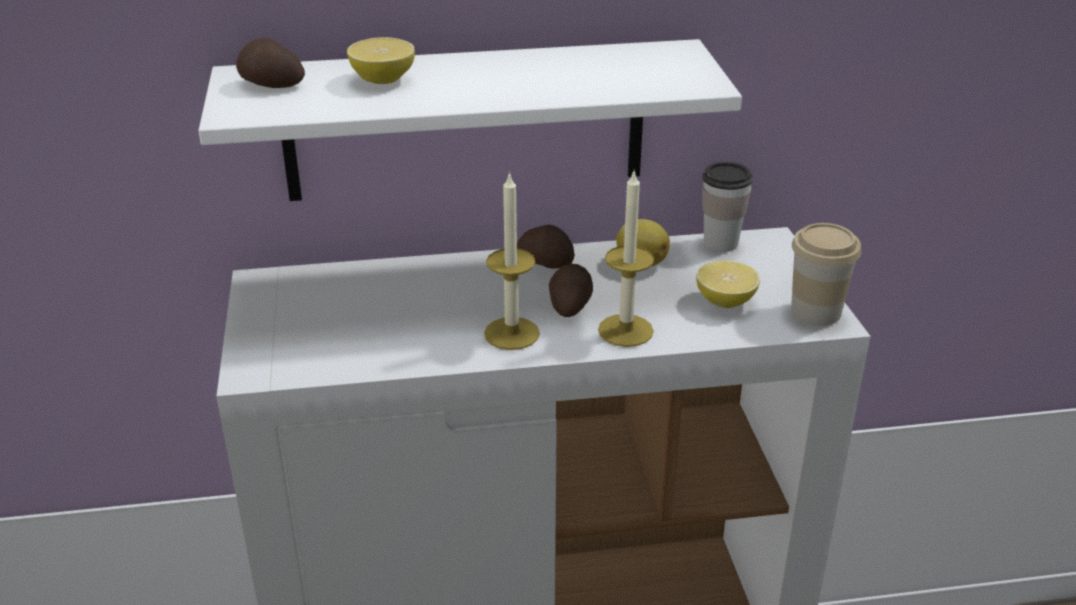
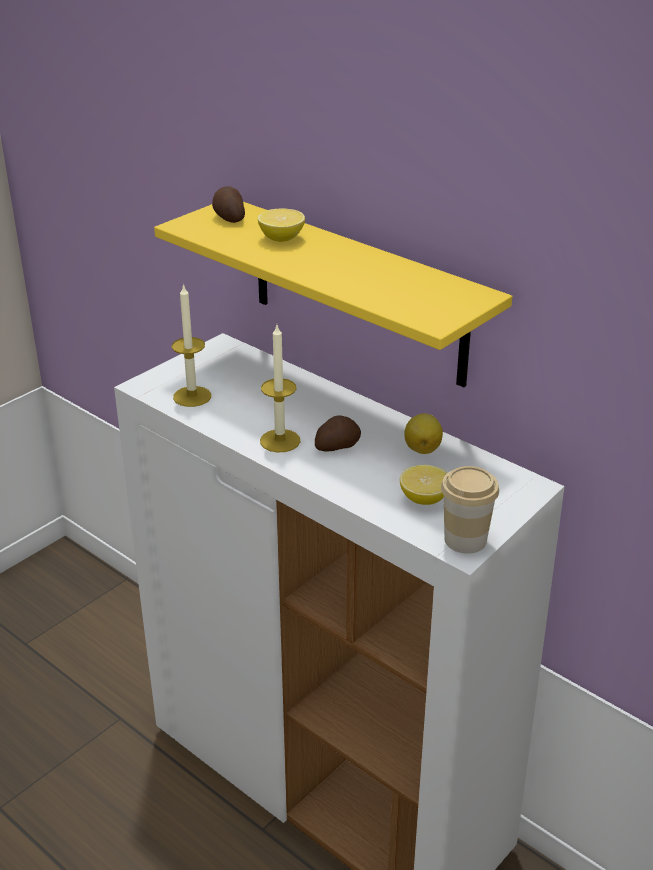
camera: 50 degrees right, 0 degrees up
white shelf [199,39,742,201] -> yellow shelf [154,202,512,387]
potato [517,225,575,269] -> none
candle [598,169,654,347] -> candle moved to [172,283,211,407]
cup [702,162,753,252] -> none

